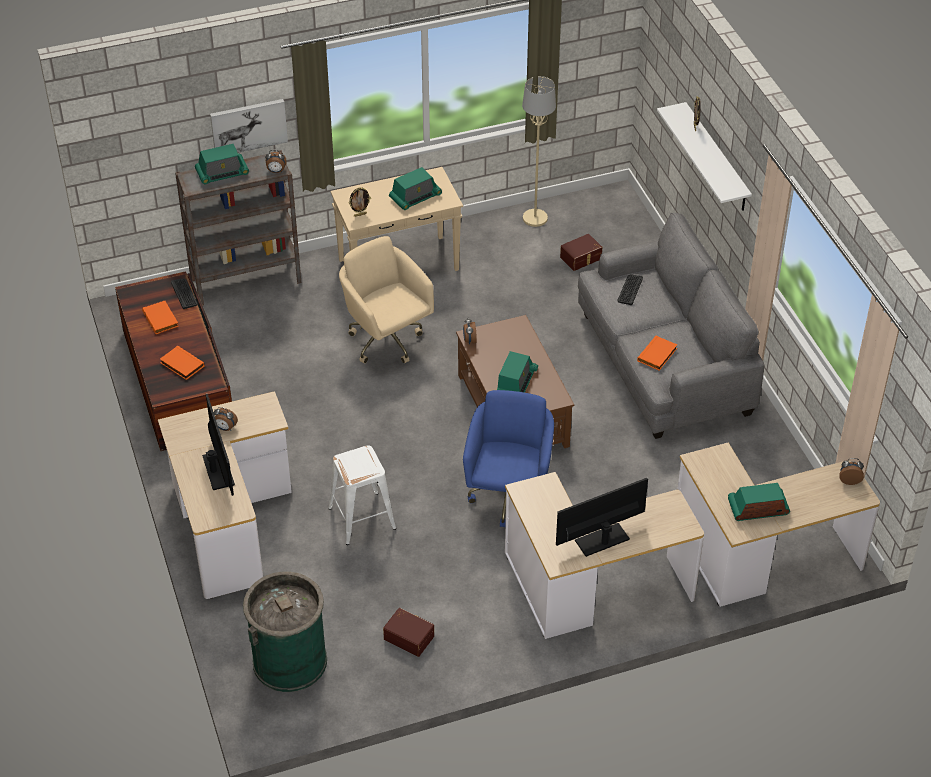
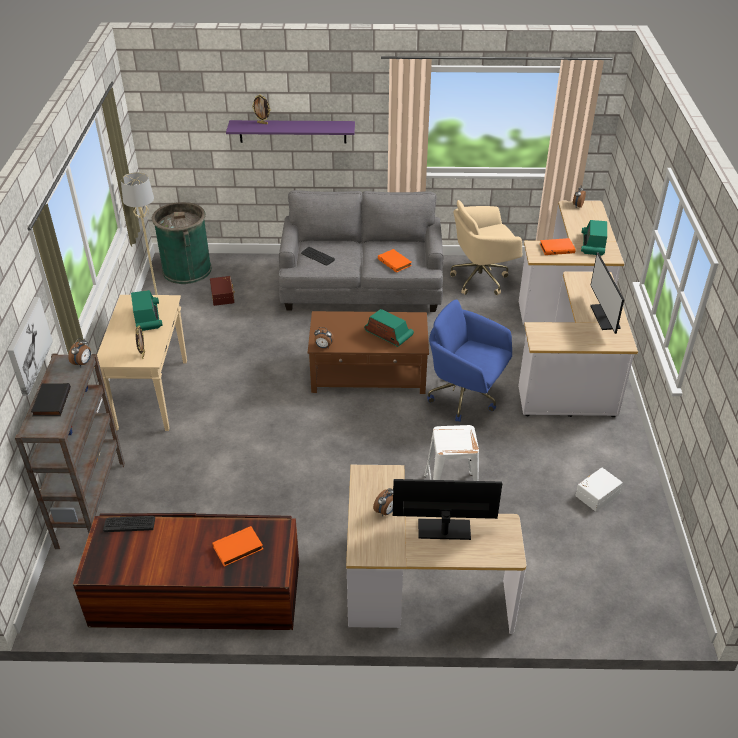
camera: 70 degrees left, 5 degrees down
orange book [142,301,179,334] -> orange book moved to [540,238,576,255]
radio [195,144,249,184] -> black book [31,383,71,416]
green trash can [243,571,327,692] -> green trash can moved to [152,202,212,284]
beige office chair [339,236,434,364] -> beige office chair moved to [450,200,522,295]
brown storage box [383,608,434,657] -> white storage box [575,468,623,511]
white shelf [657,102,752,211] -> purple shelf [226,120,355,144]

